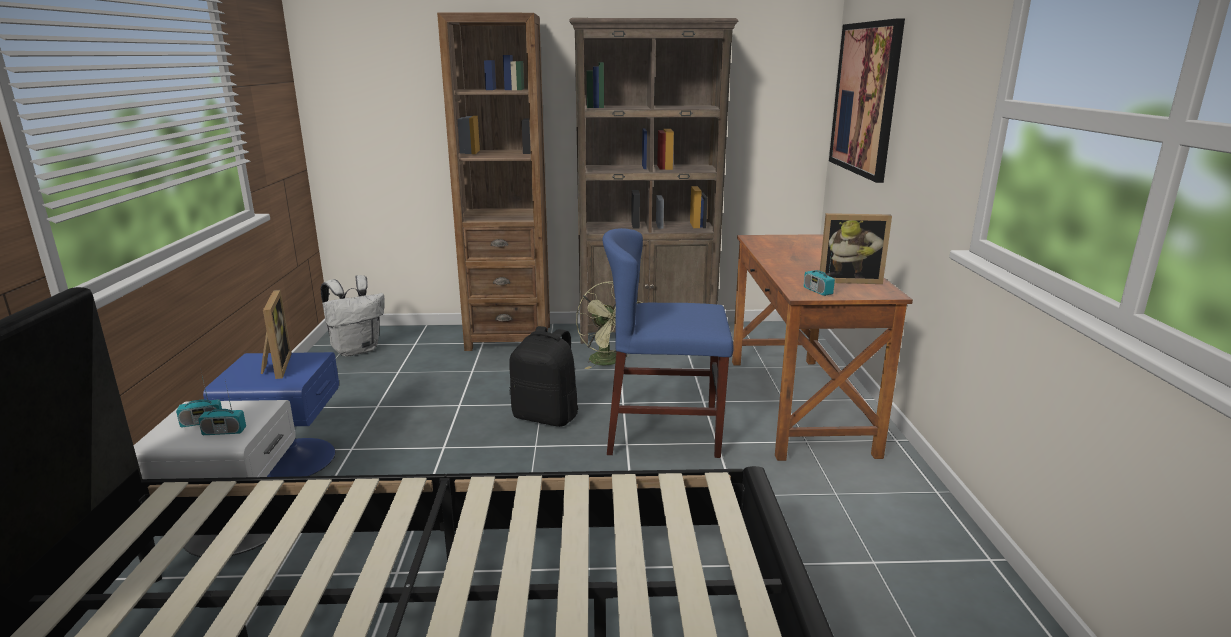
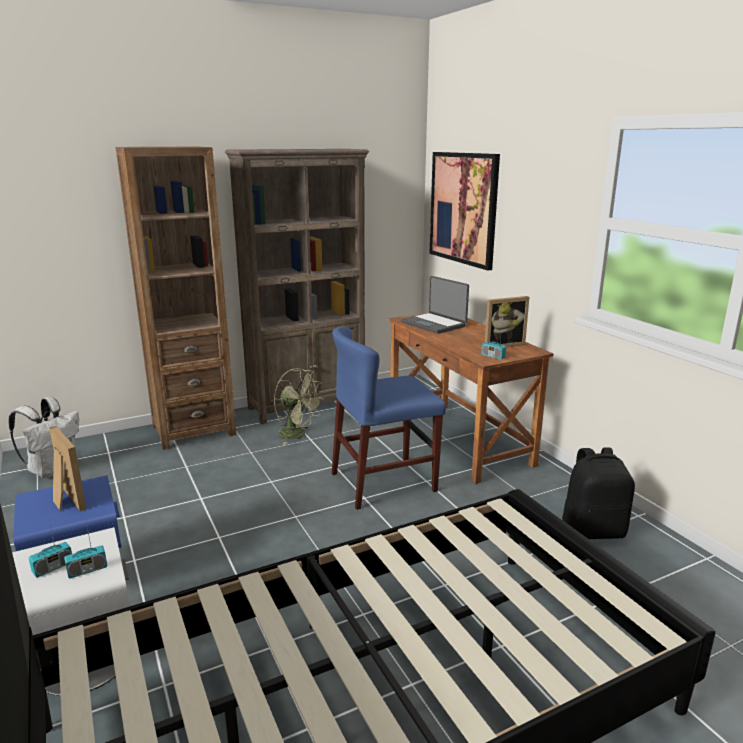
camera: 25 degrees left, 0 degrees up
black backpack [509,326,578,427] -> black backpack moved to [562,448,635,539]
none -> laptop [401,276,469,334]

